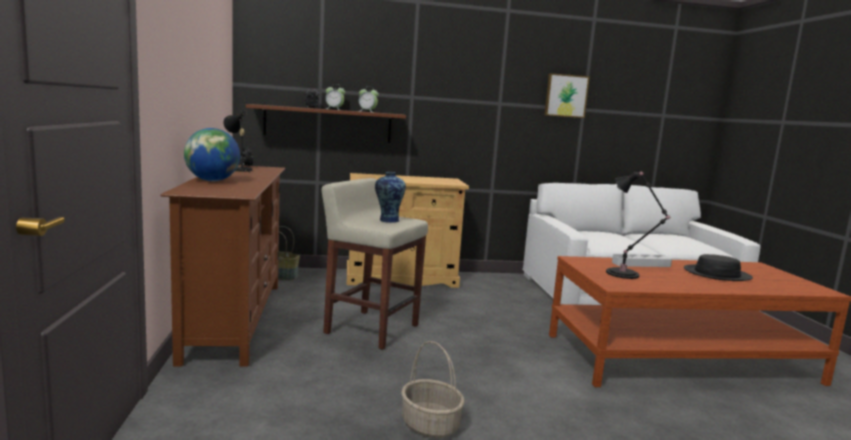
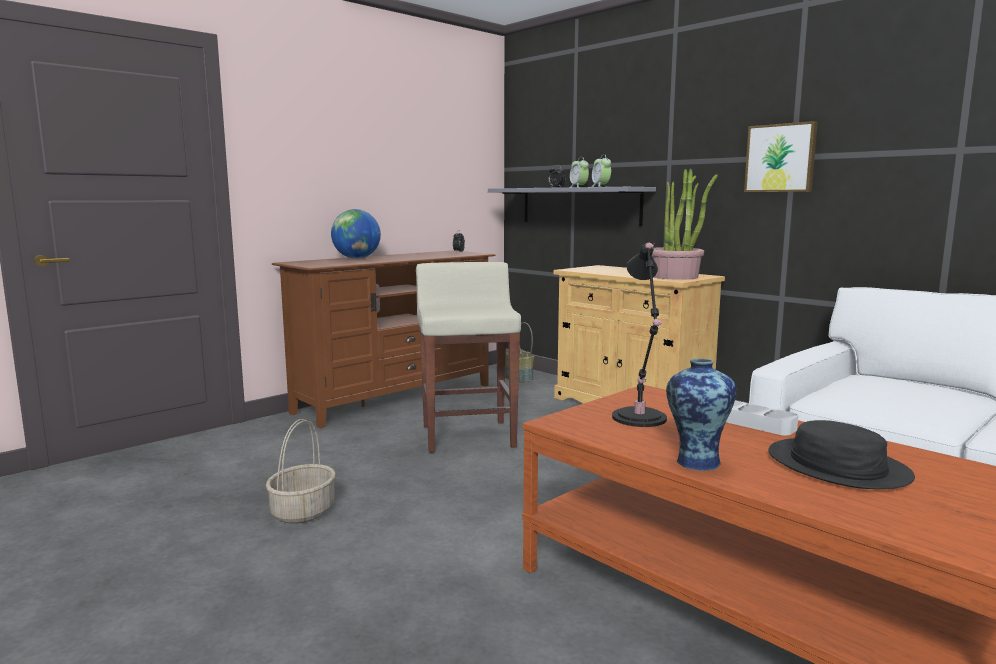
camera: 55 degrees right, 0 degrees up
black table lamp [224,110,252,173] -> none
brown shelf [246,104,406,143] -> grey shelf [488,187,656,226]
vase [375,172,406,223] -> vase moved to [666,358,737,471]
picture [544,73,590,118] -> picture moved to [744,121,818,192]
none -> potted plant [652,169,718,280]

